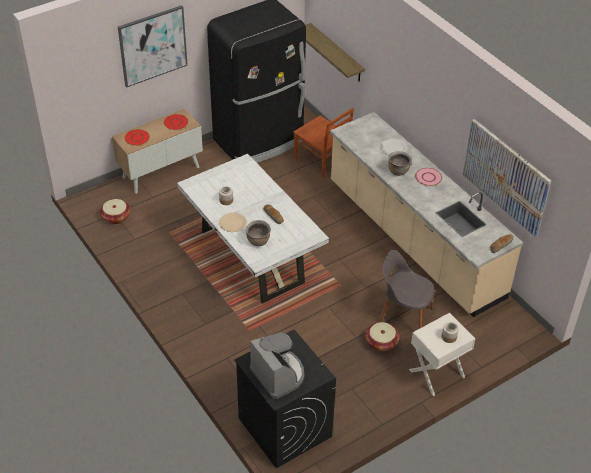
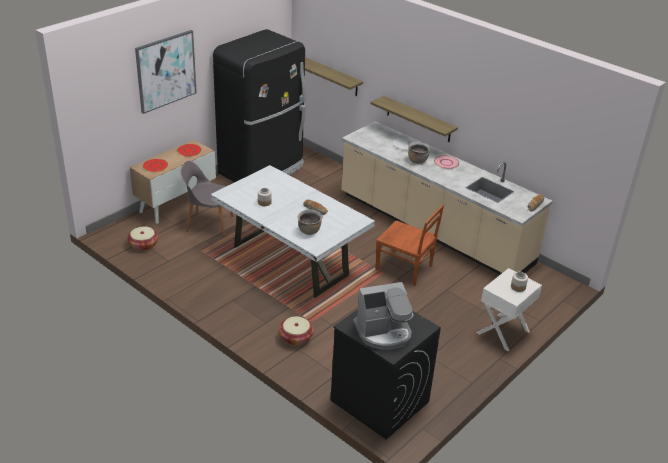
camera: 15 degrees left, 10 degrees down
beige plate [219,213,247,232] -> none
coffee machine [250,332,304,399] -> coffee machine turned 120 degrees clockwise [353,282,413,349]
brown chair [293,108,354,178] -> brown chair moved to [375,204,444,286]
basket [365,322,399,352] -> basket moved to [279,316,314,346]
grey chair [379,250,434,329] -> grey chair moved to [181,161,234,236]
picture [462,119,551,237] -> none
none -> shelf [370,96,458,142]

